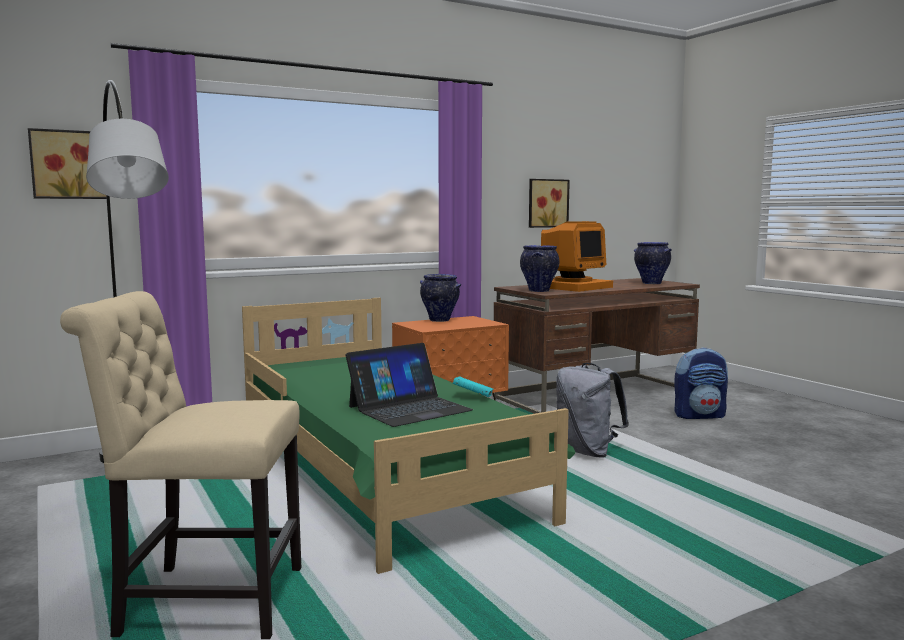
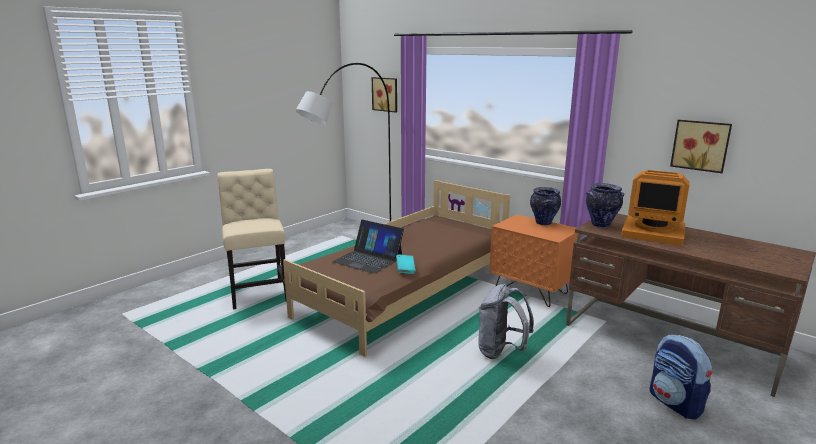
camera: 70 degrees right, 10 degrees up
green bed [242,298,576,574] -> brown bed [283,180,510,357]
vase [634,242,672,284] -> none

